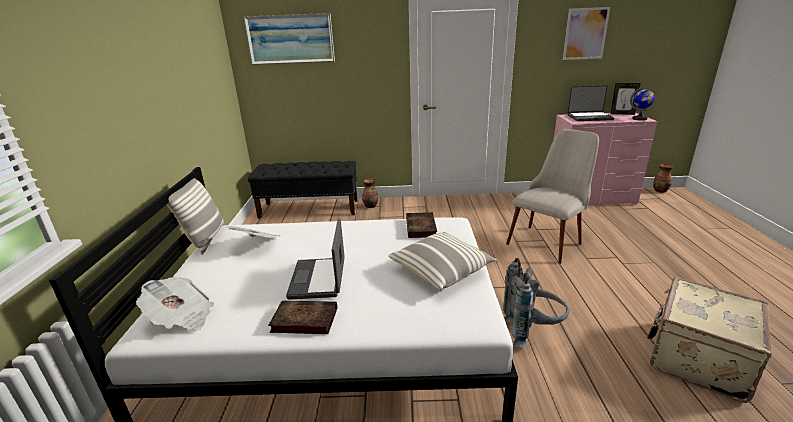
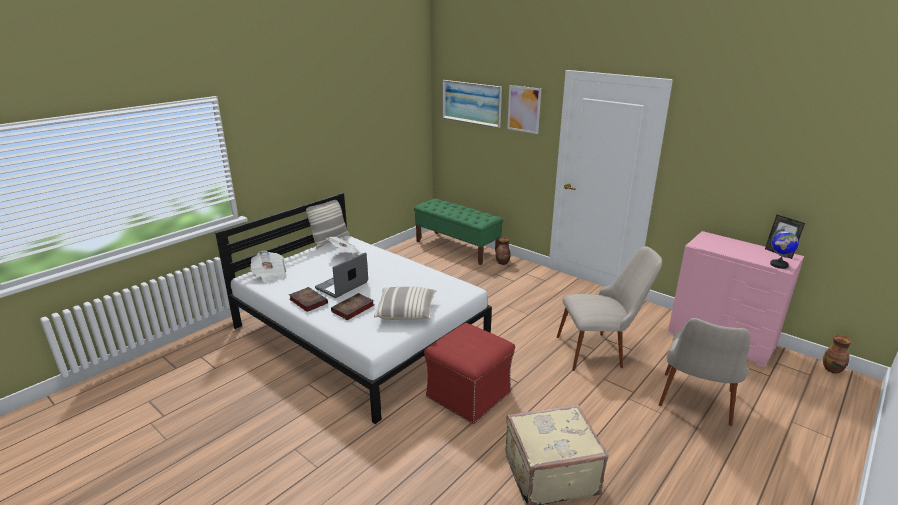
camera: 40 degrees right, 0 degrees up
black bench [248,161,358,219] -> green bench [414,199,503,265]
book [406,212,437,238] -> book moved to [331,293,374,320]
grey backpack [503,258,569,347] -> red ottoman [424,323,515,424]
picture [563,7,610,60] -> picture moved to [507,85,541,134]
laptop [567,85,615,121] -> none
none -> beige chair [659,318,751,426]

